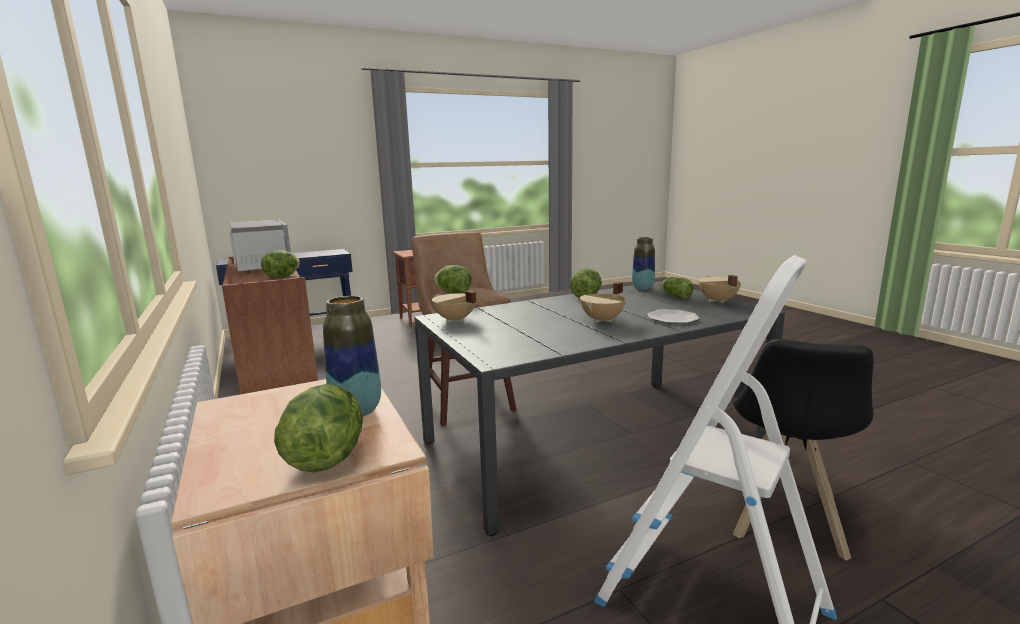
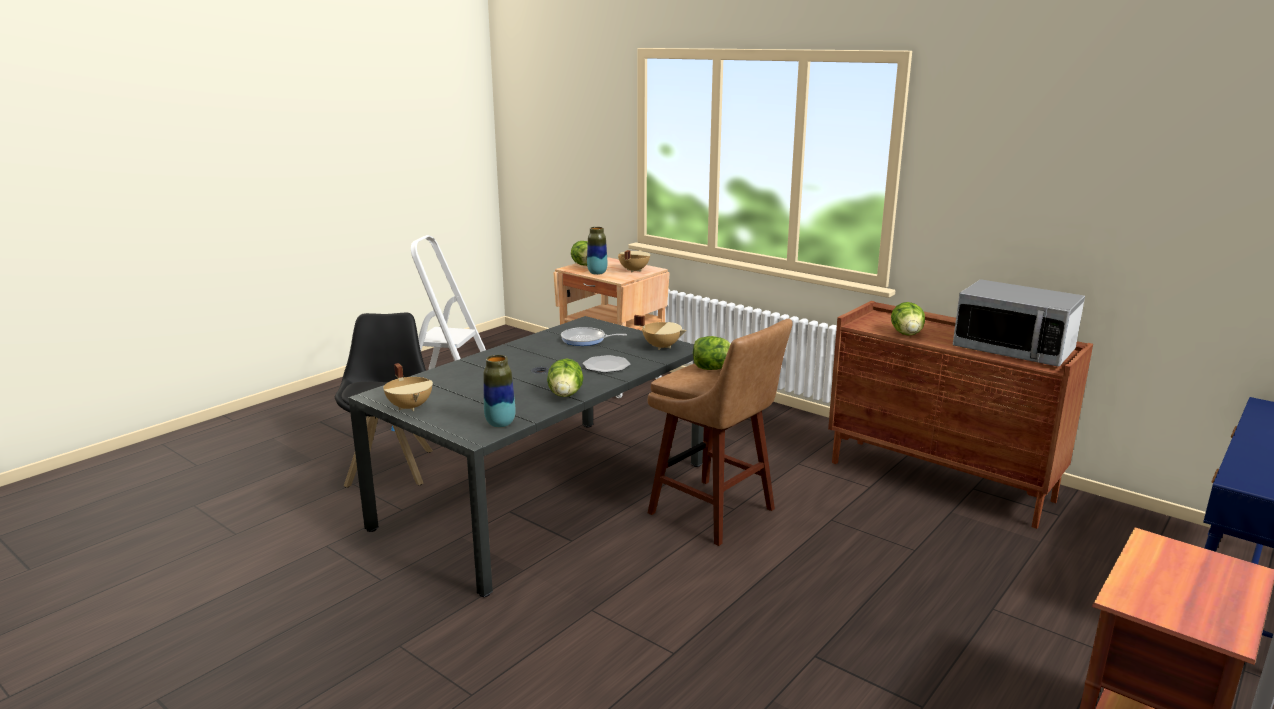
camera: 155 degrees right, 5 degrees up
beige cooking pot [580,282,626,323] -> beige cooking pot moved to [618,250,650,273]
plate [647,310,700,323] -> plate moved to [583,355,630,373]
lettuce [660,277,694,299] -> none
none -> frying pan [561,327,627,346]

